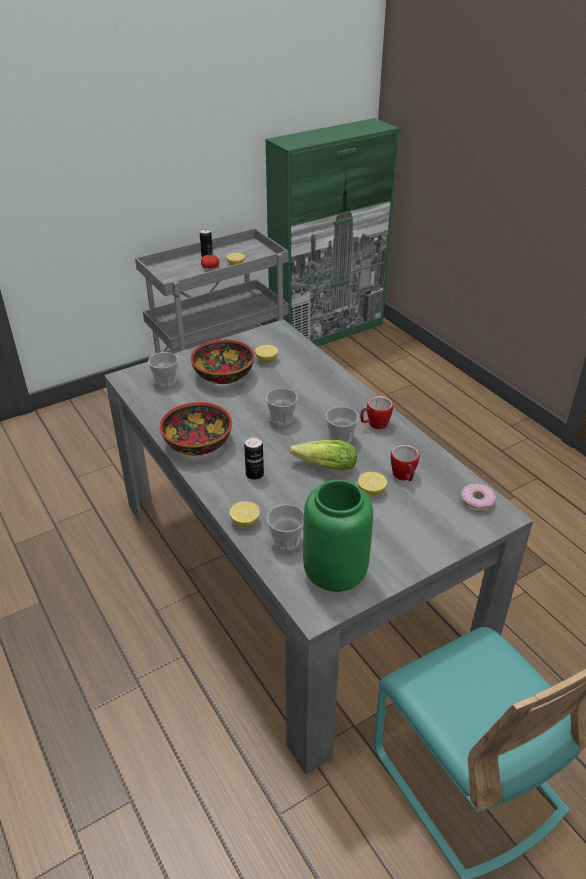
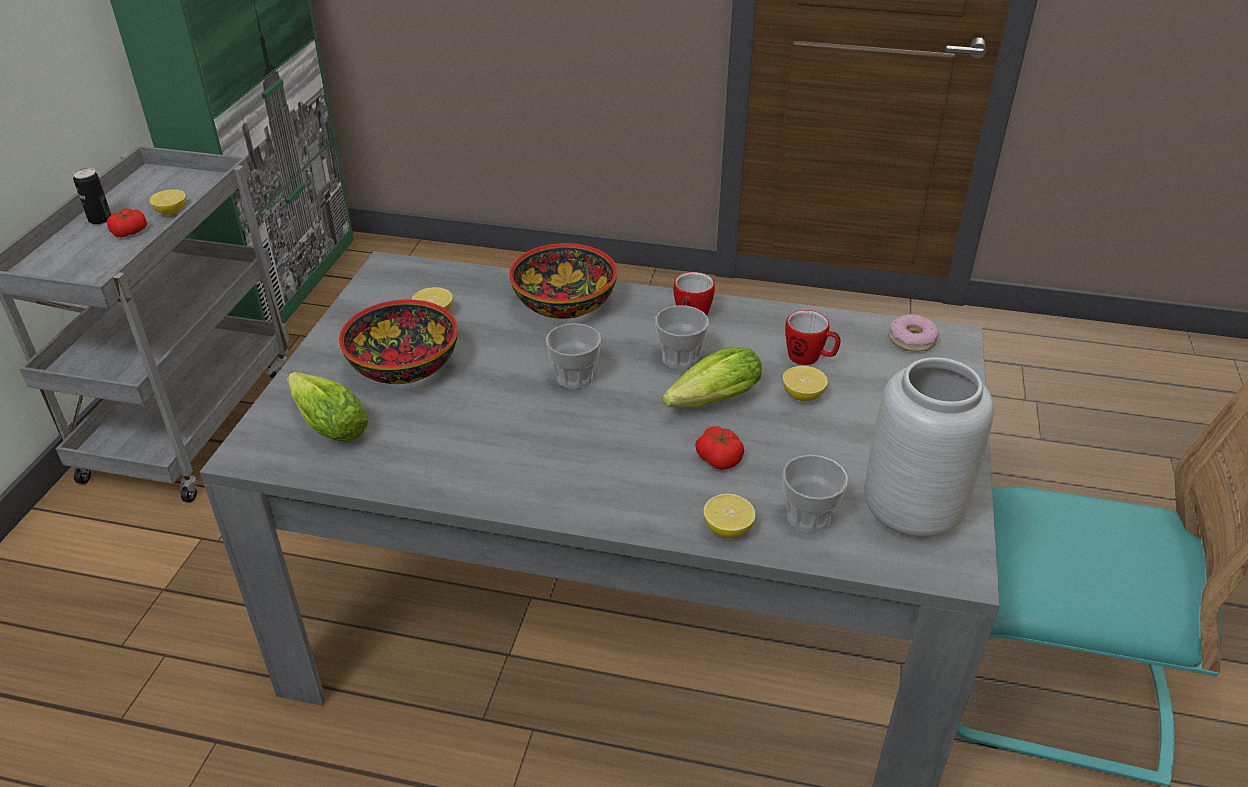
camera: 45 degrees left, 0 degrees up
cup [148,352,178,388] -> lettuce [287,372,368,442]
bowl [160,402,232,455] -> bowl moved to [509,243,617,319]
can [244,437,264,480] -> none
green vase [303,479,373,592] -> grey vase [865,357,994,539]
none -> tomato [695,426,744,470]

